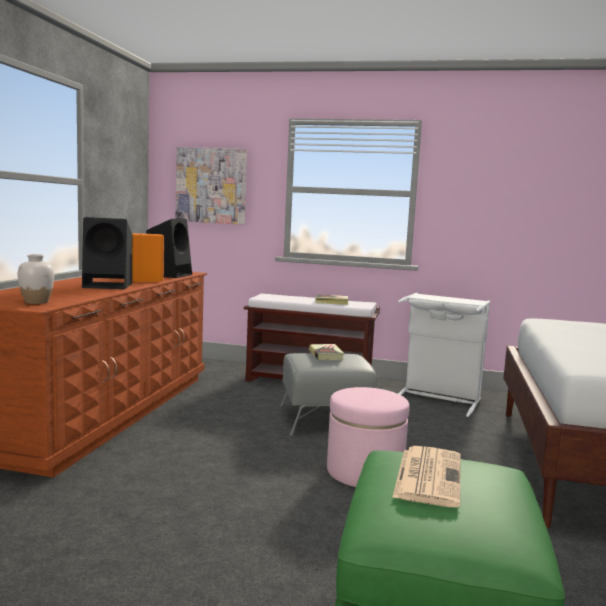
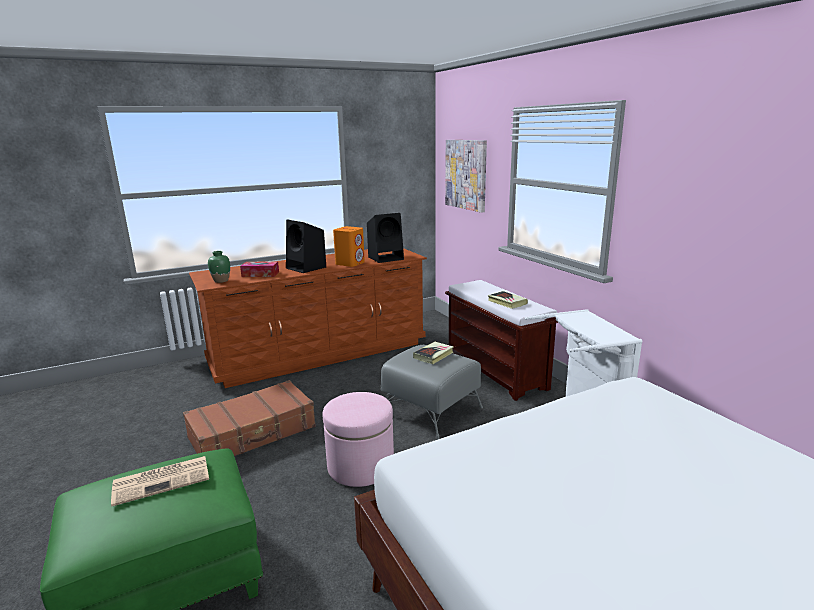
camera: 50 degrees right, 10 degrees up
white vase [18,254,54,304] -> green vase [208,251,230,283]
none -> brown suitcase [183,380,316,456]
none -> tissue box [240,261,279,277]

